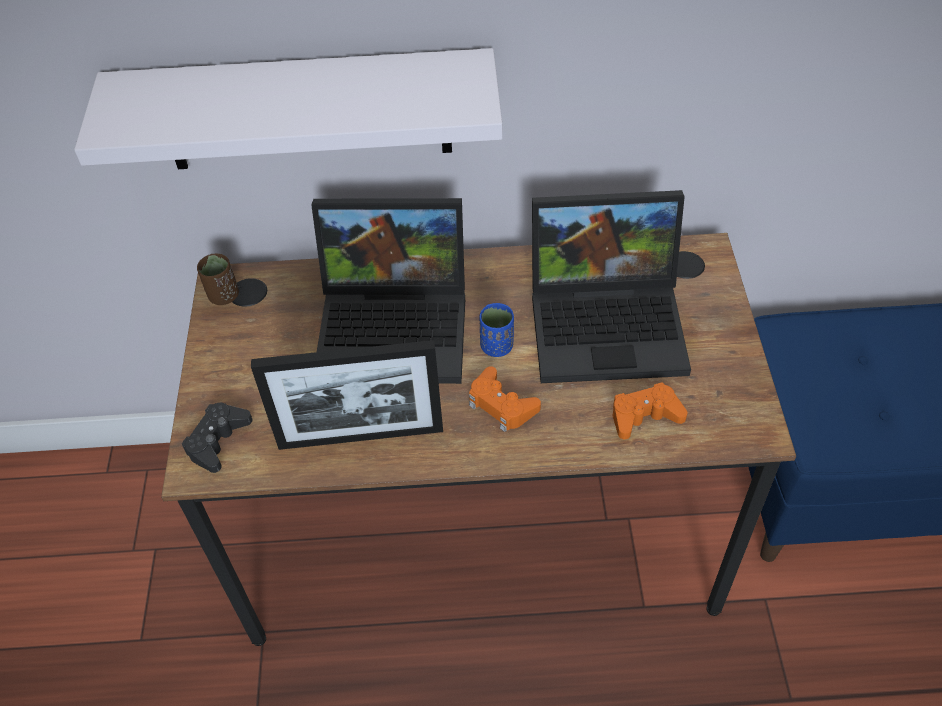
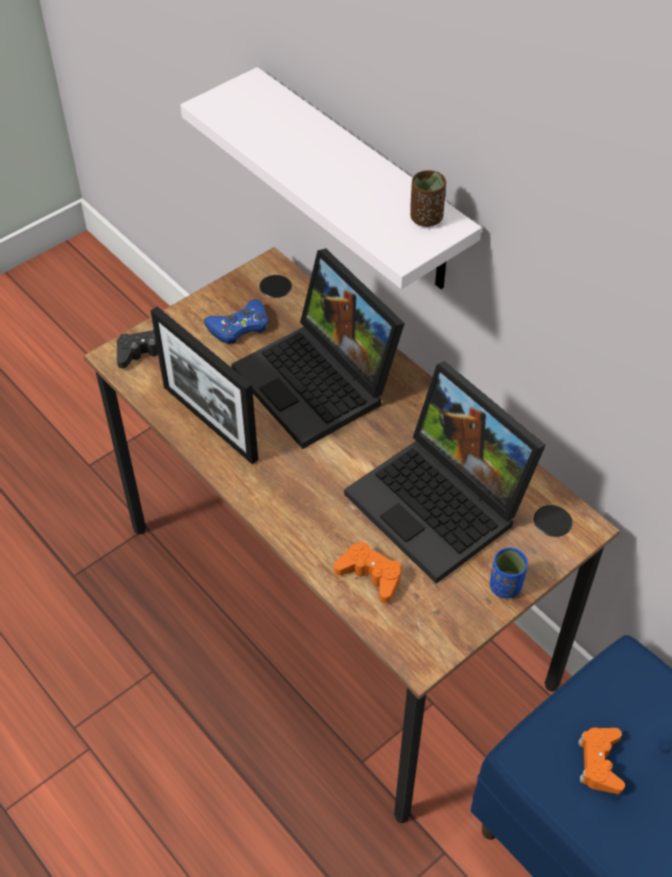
camera: 50 degrees right, 0 degrees up
brown cup [197,253,239,305] -> brown cup moved to [410,170,446,227]
orange game controller [469,366,541,432] -> orange game controller moved to [578,728,625,794]
blue cup [479,303,514,357] -> blue cup moved to [490,548,528,599]
none -> blue game controller [204,299,268,344]

